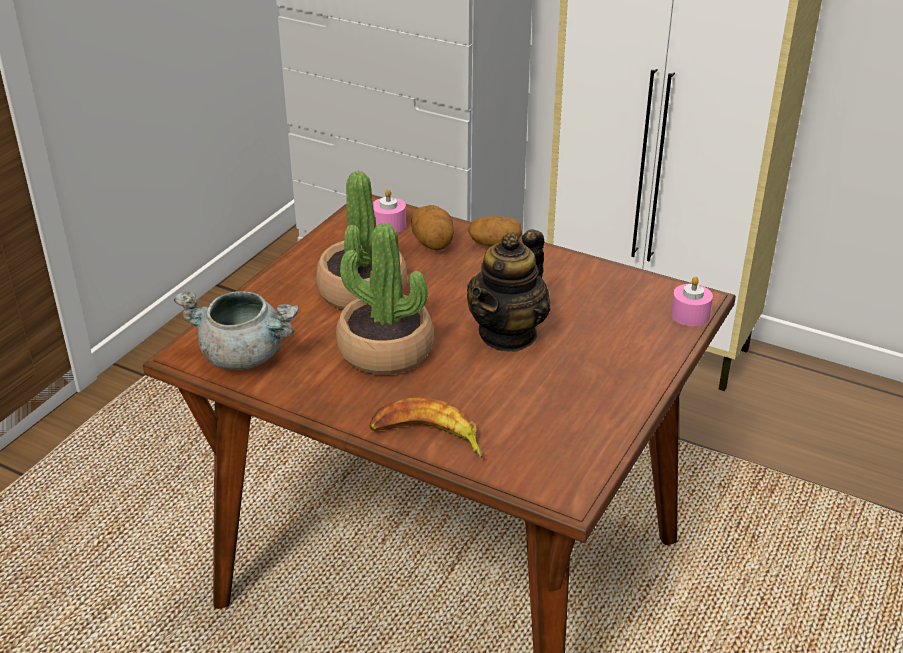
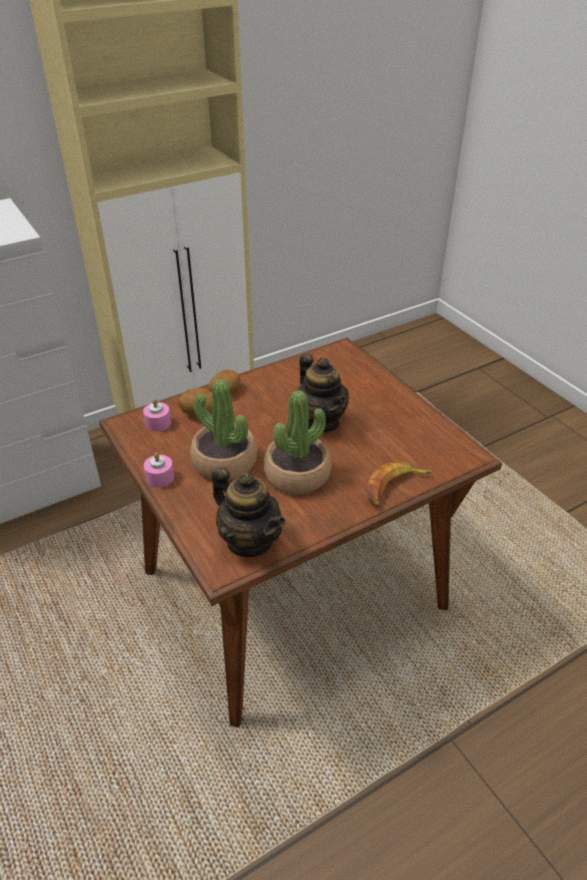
camera: 60 degrees left, 5 degrees up
grey cooking pot [174,291,299,370] -> teapot [211,466,285,557]
pink candle [671,276,713,326] -> pink candle moved to [144,452,174,487]

